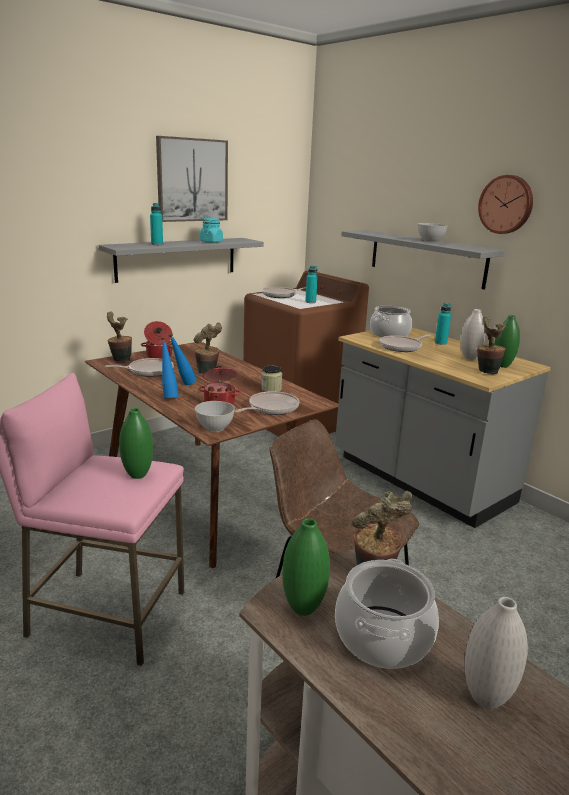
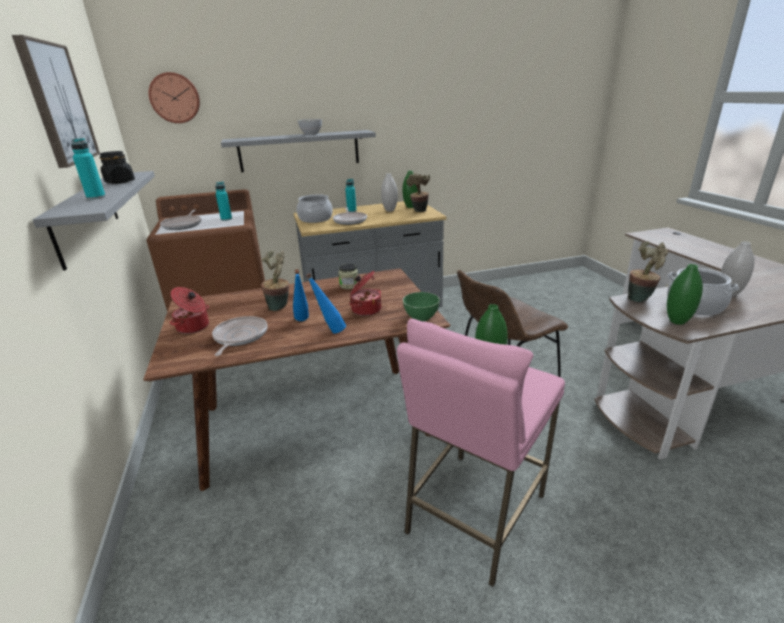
camera: 65 degrees left, 5 degrees up
potted plant [107,312,132,362] -> none
grey bowl [195,401,235,432] -> green bowl [403,292,440,321]
turquoise jar [200,218,223,243] -> black jar [100,151,135,184]
frying pan [235,391,299,415] -> none
wall clock [478,175,533,234] -> wall clock moved to [149,72,200,123]

